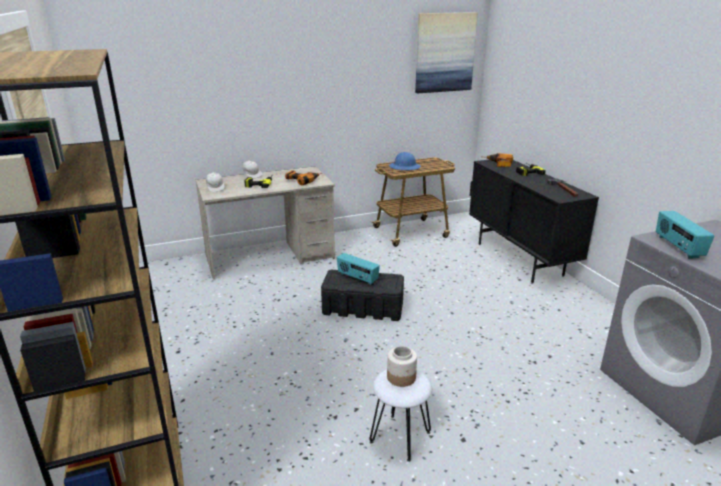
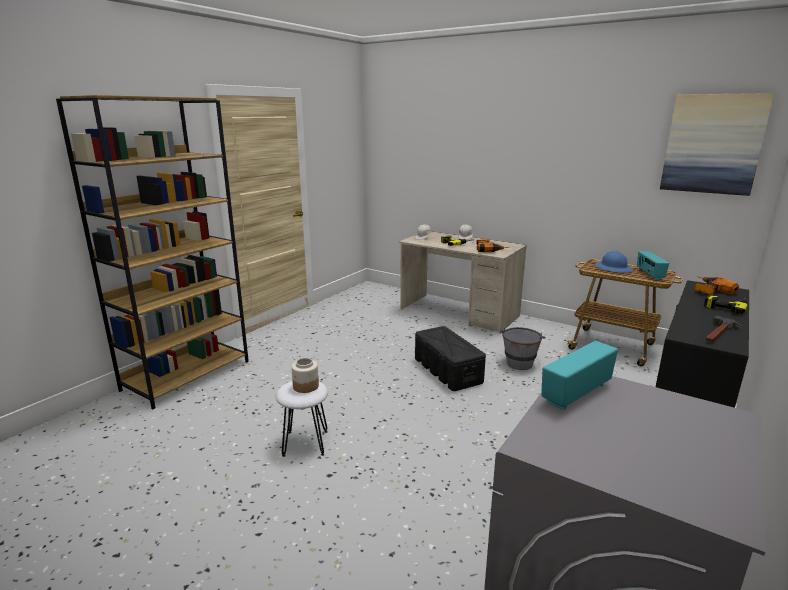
camera: 55 degrees right, 5 degrees down
radio [337,253,380,285] -> radio moved to [637,251,669,280]
none -> grey bucket [501,327,546,370]

